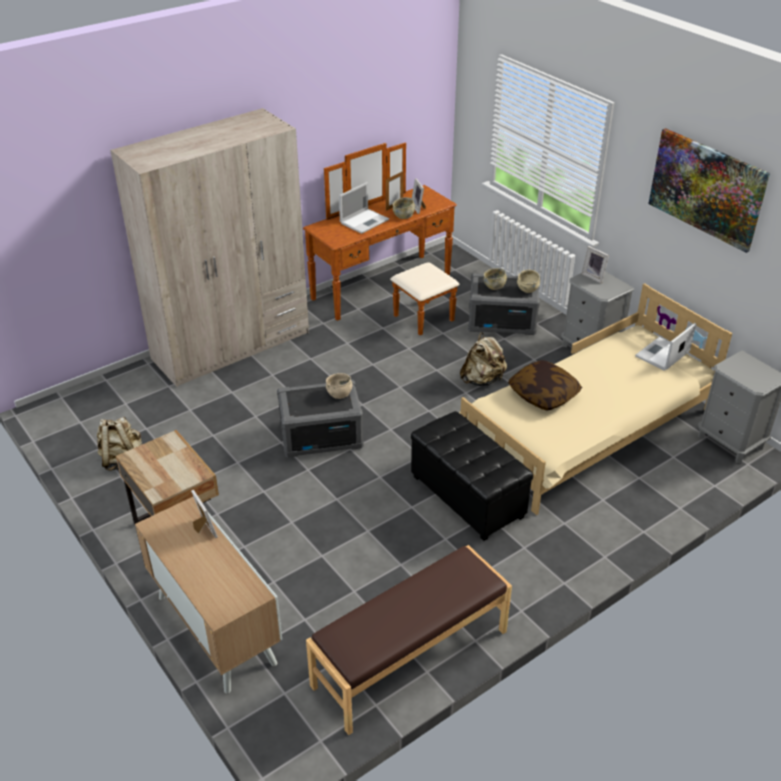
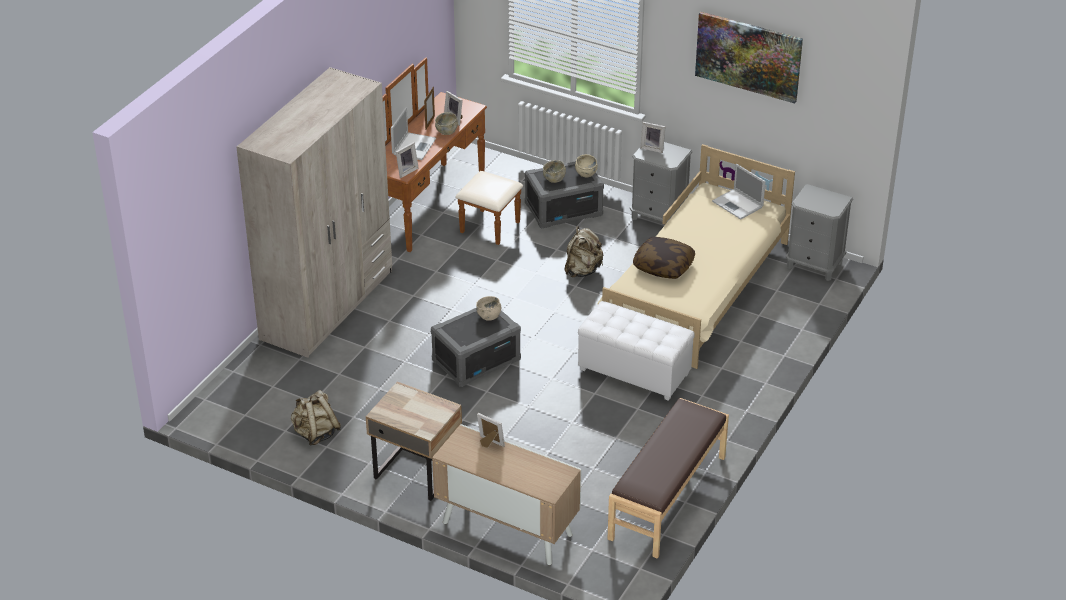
camera: 25 degrees left, 0 degrees up
black ottoman [411,411,533,541] -> white ottoman [578,301,695,401]
laptop [635,323,696,371] -> laptop turned 60 degrees counterclockwise [712,164,766,220]
none -> picture frame [396,142,419,178]

